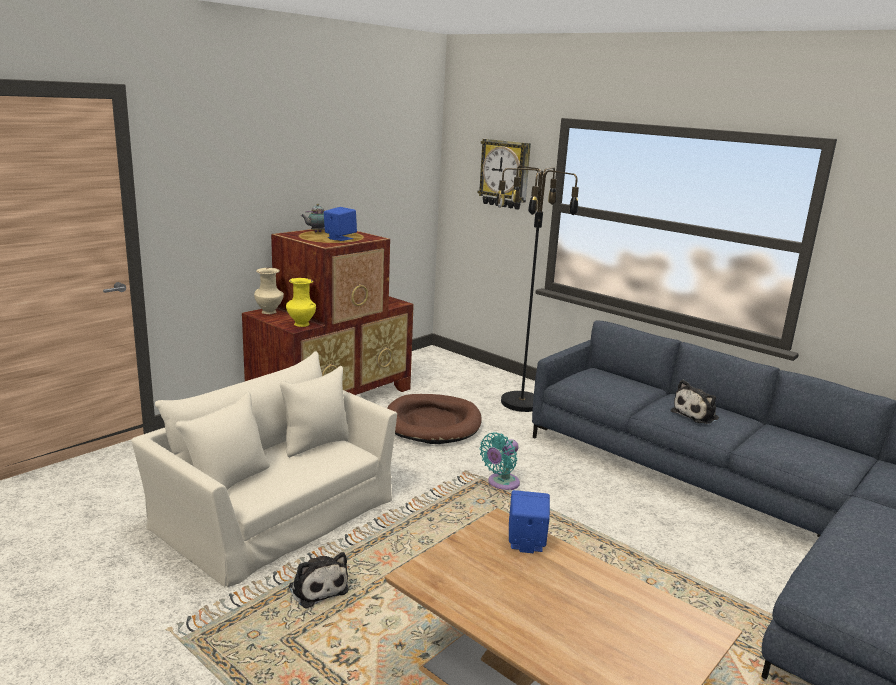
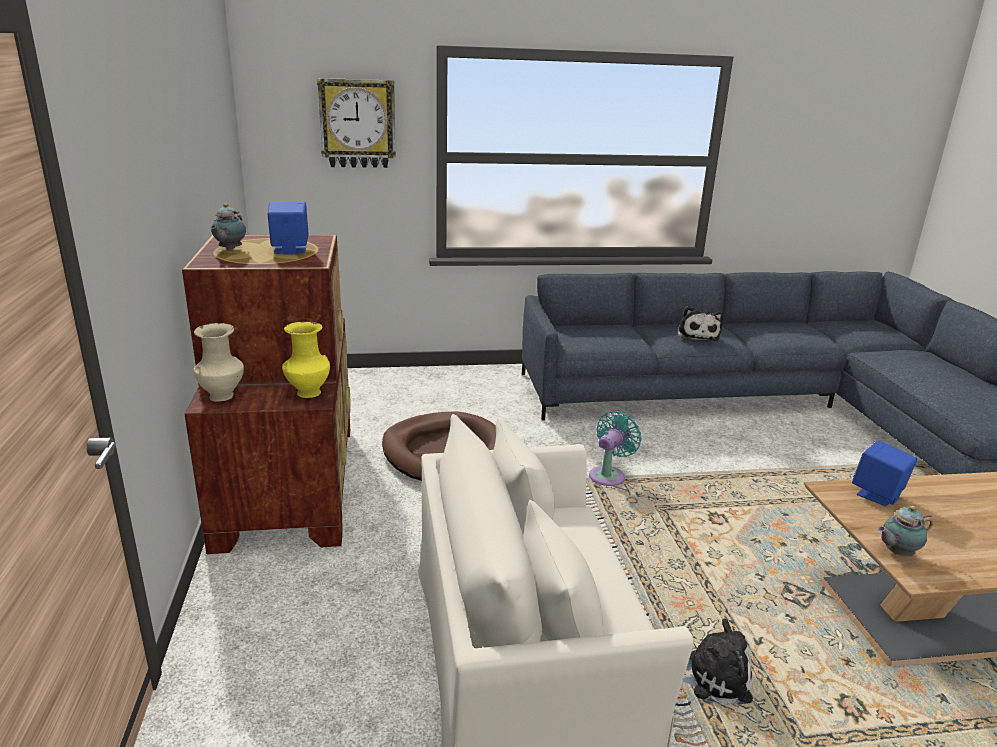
camera: 50 degrees left, 5 degrees up
turquoise fan [480,432,520,490] -> turquoise fan turned 135 degrees counterclockwise [589,411,641,486]
floor lamp [496,166,579,412] -> none
none -> teapot [878,506,933,556]

